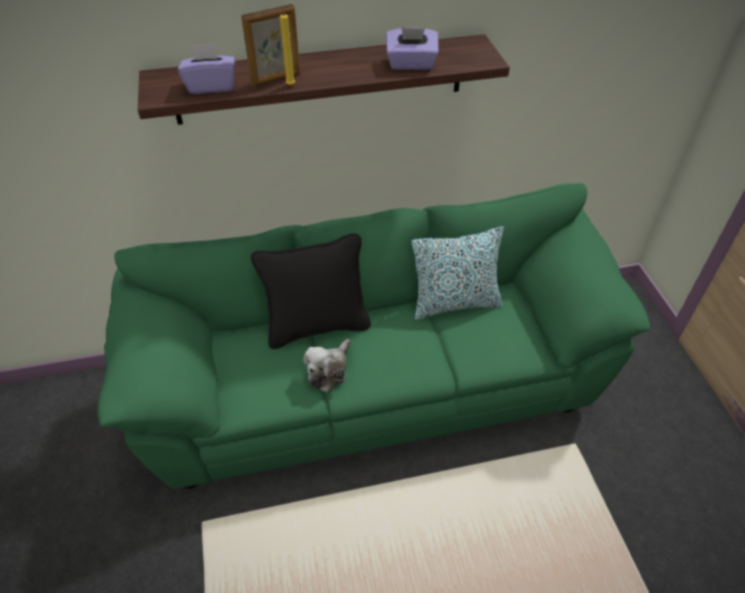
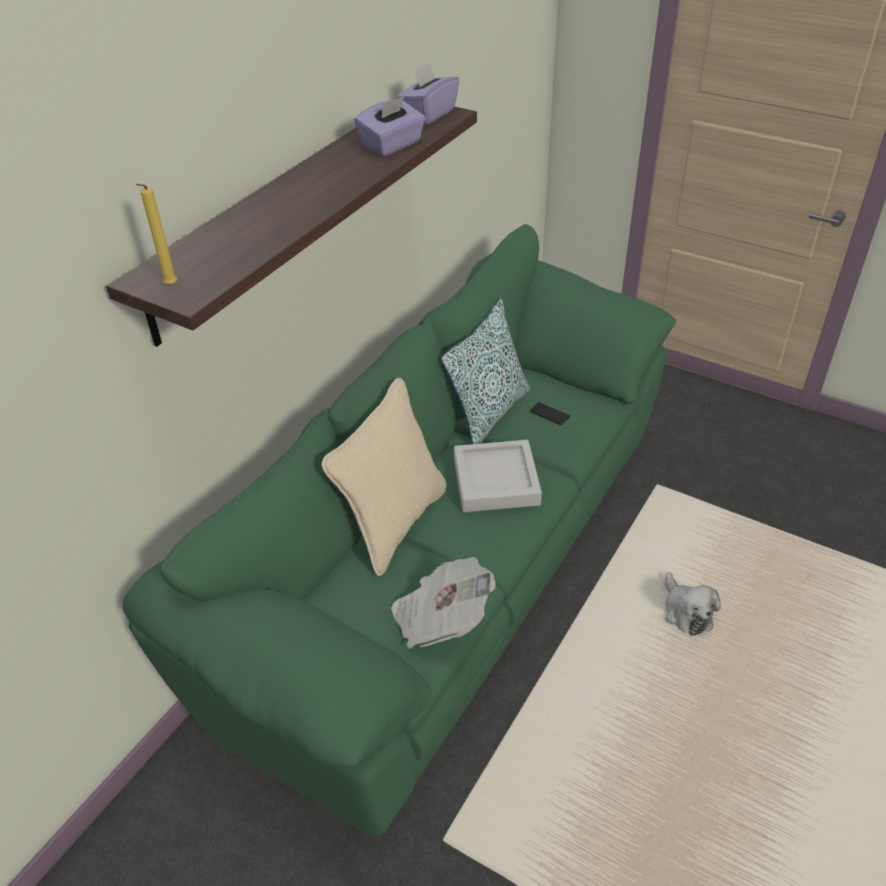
camera: 45 degrees left, 5 degrees down
purple tissue box [178,43,235,94] -> purple tissue box moved to [397,63,459,125]
picture frame [241,4,300,86] -> none
black pillow [251,233,371,349] -> beige pillow [322,378,446,576]
yellow candle [274,9,295,86] -> yellow candle moved to [136,184,177,285]
plush toy [303,338,350,393] -> plush toy moved to [665,572,721,636]
none -> newspaper [391,557,496,649]
none -> grey tray [454,440,542,512]
none -> phone [530,402,570,425]

